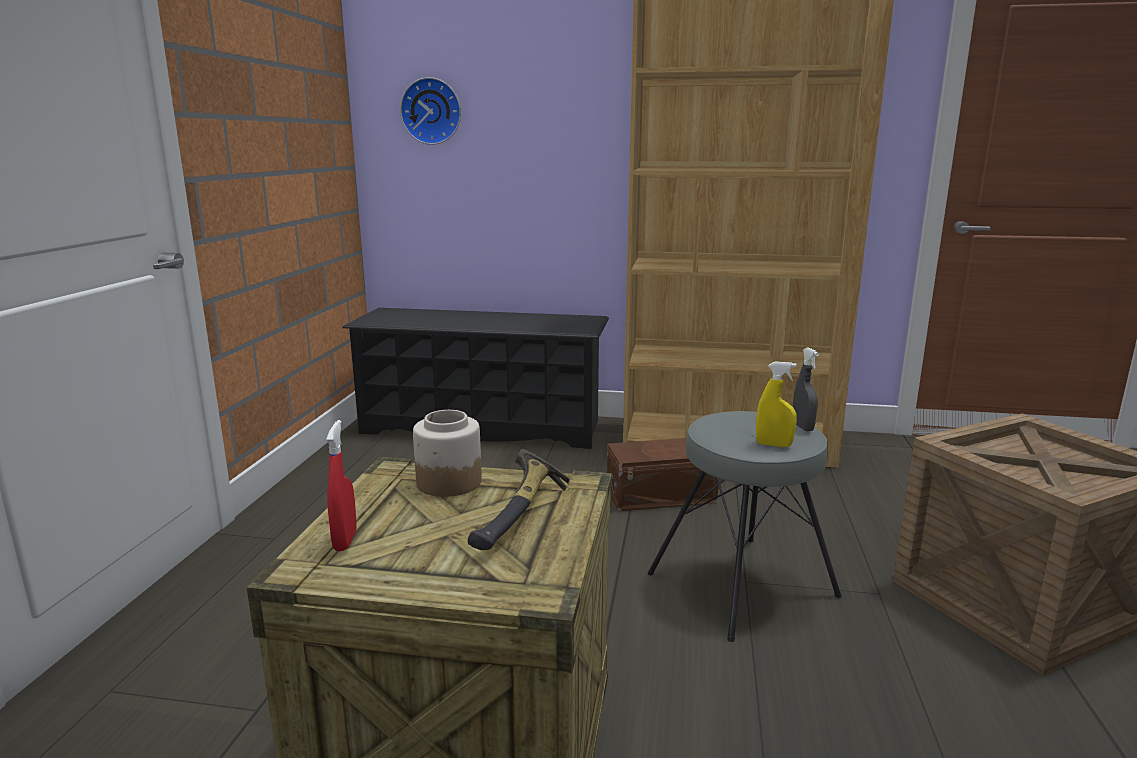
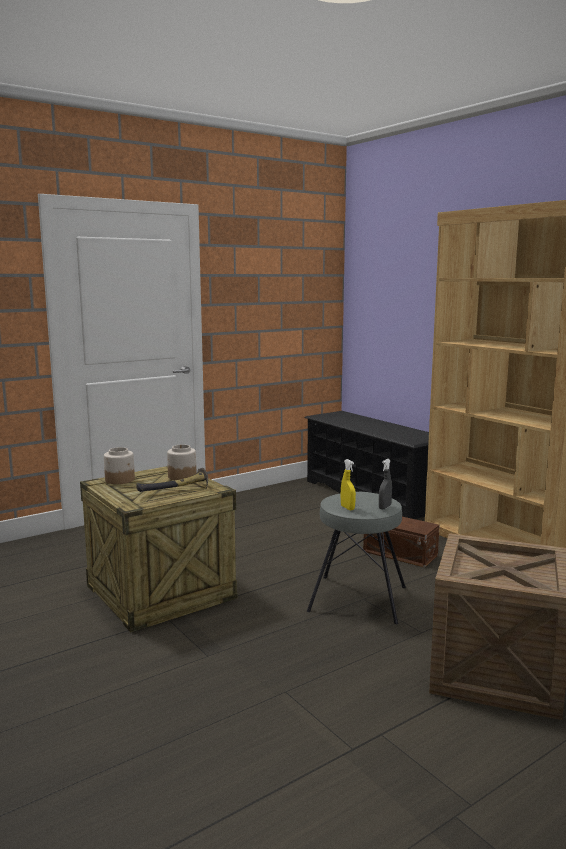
camera: 45 degrees right, 5 degrees down
red spray bottle [326,420,357,551] -> jar [104,447,135,484]
wall clock [400,77,461,145] -> none

